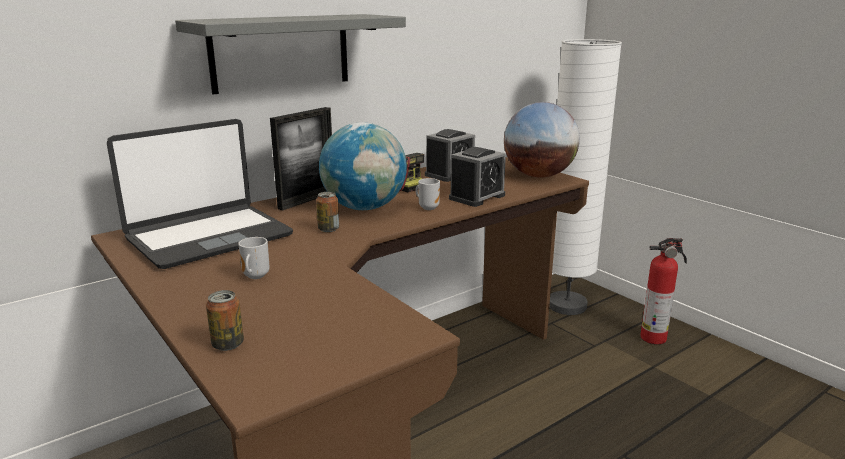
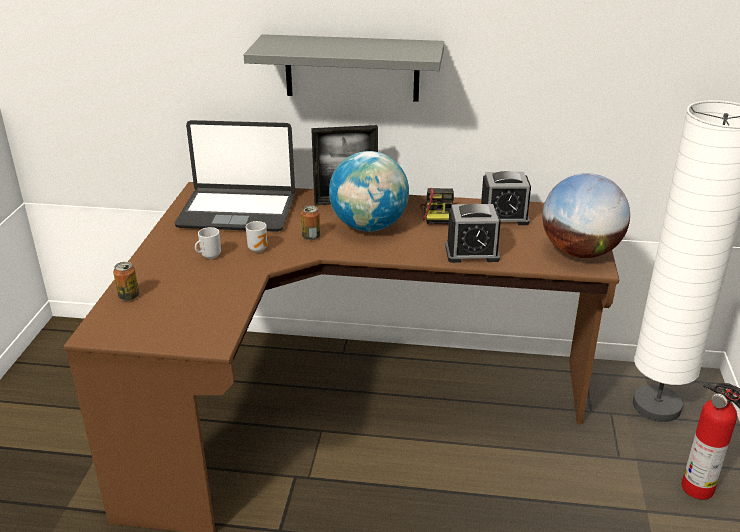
camera: 45 degrees right, 10 degrees up
mug [415,178,440,210] -> mug moved to [246,221,268,253]

